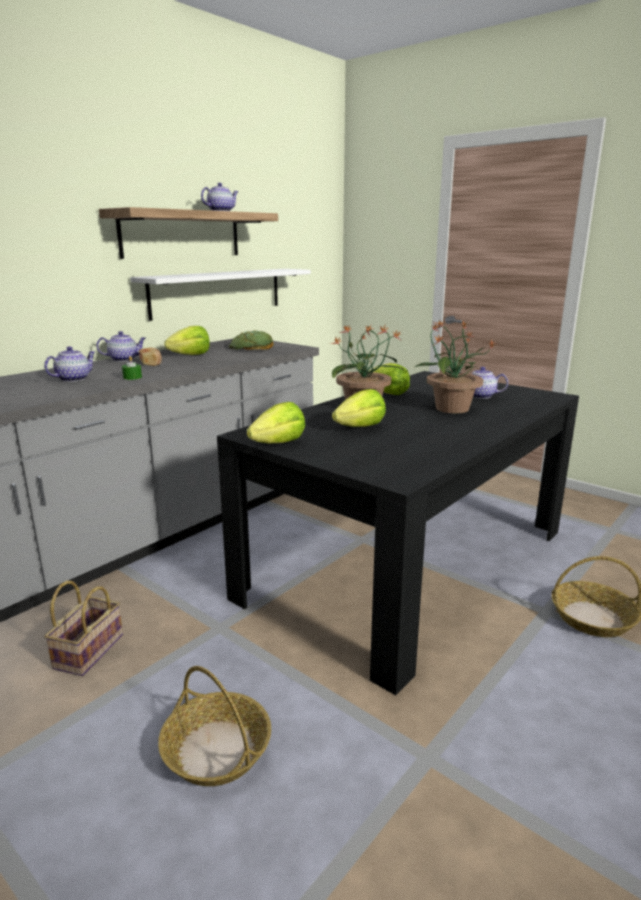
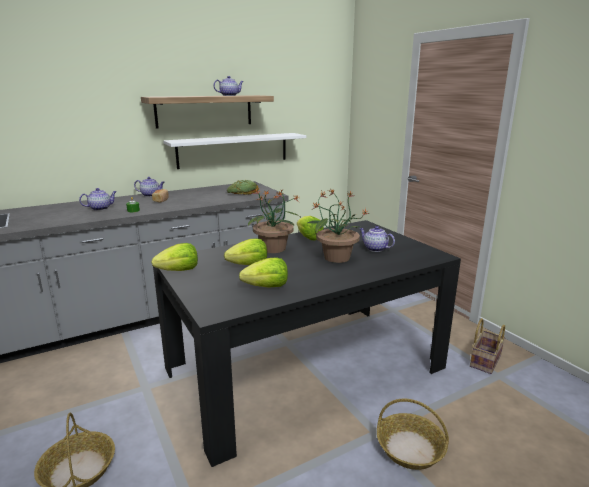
camera: 20 degrees right, 0 degrees up
basket [45,581,123,676] -> basket moved to [470,318,505,374]
lettuce [164,326,210,355] -> lettuce moved to [239,258,288,288]

